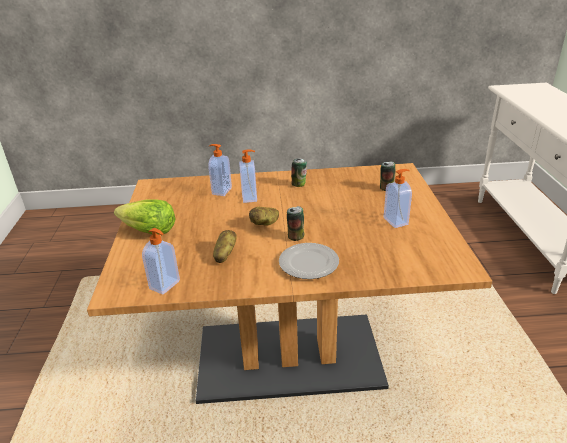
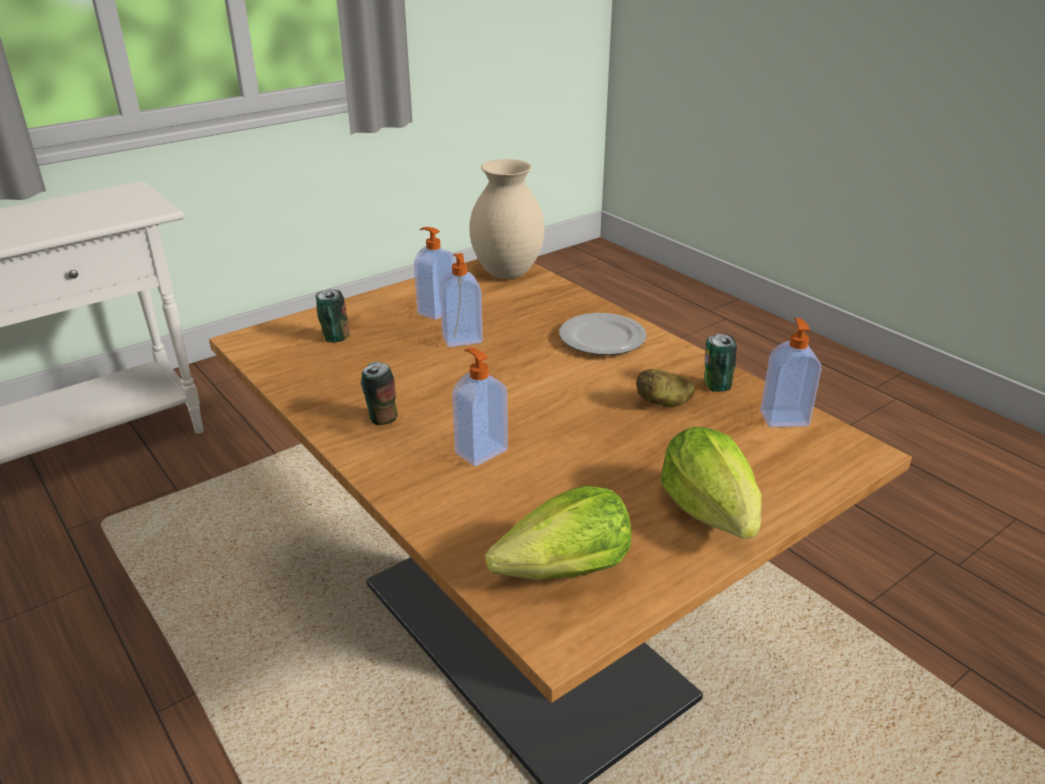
camera: 125 degrees left, 0 degrees up
soap dispenser [208,144,232,196] -> soap dispenser moved to [440,253,483,347]
potato [249,207,279,226] -> none
can [287,206,304,241] -> can moved to [704,333,737,392]
none -> beige vase [469,159,544,279]
none -> lettuce [485,486,631,580]

